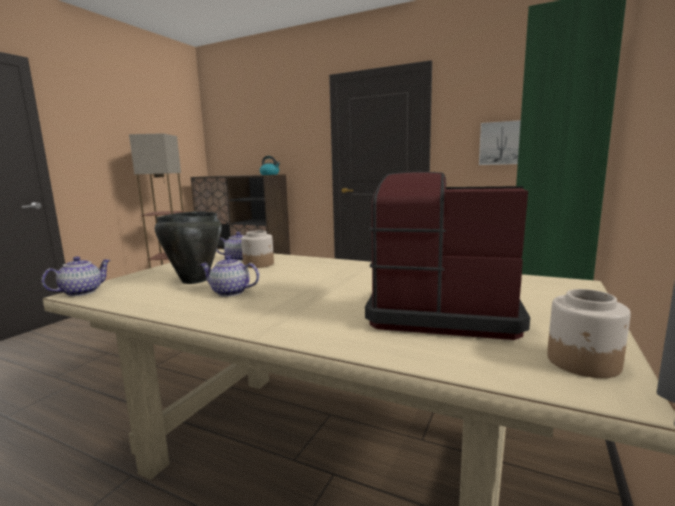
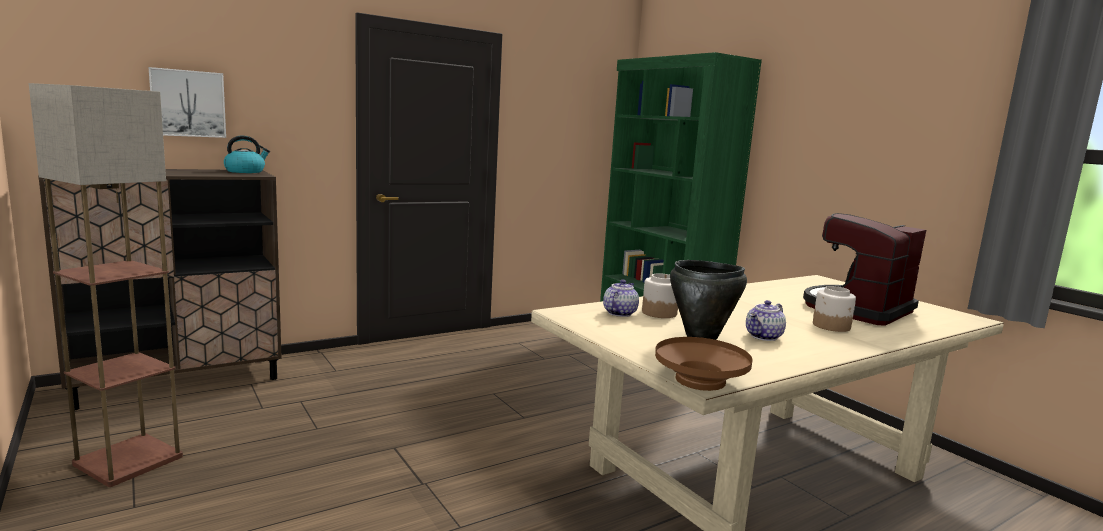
camera: 60 degrees left, 0 degrees up
teapot [41,256,110,296] -> brown bowl [655,337,753,391]
picture [479,120,521,165] -> picture moved to [148,67,226,138]
jar [547,289,631,378] -> jar moved to [813,286,856,332]

